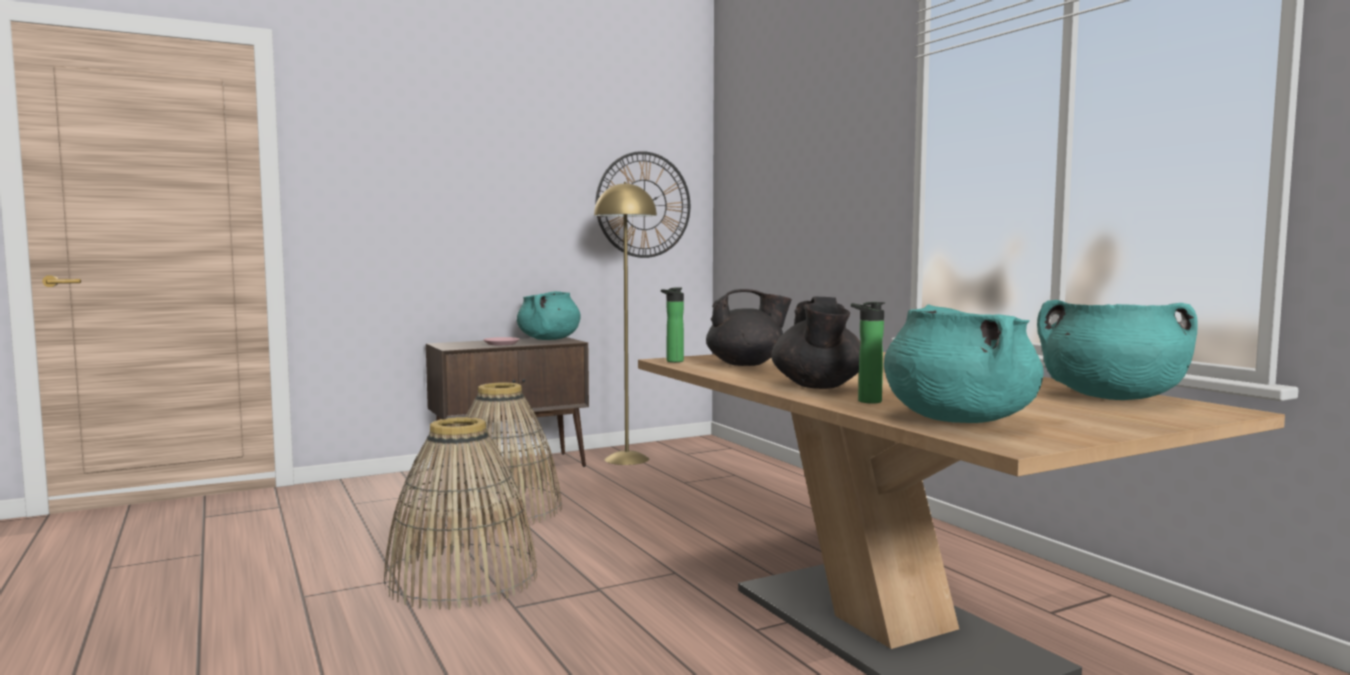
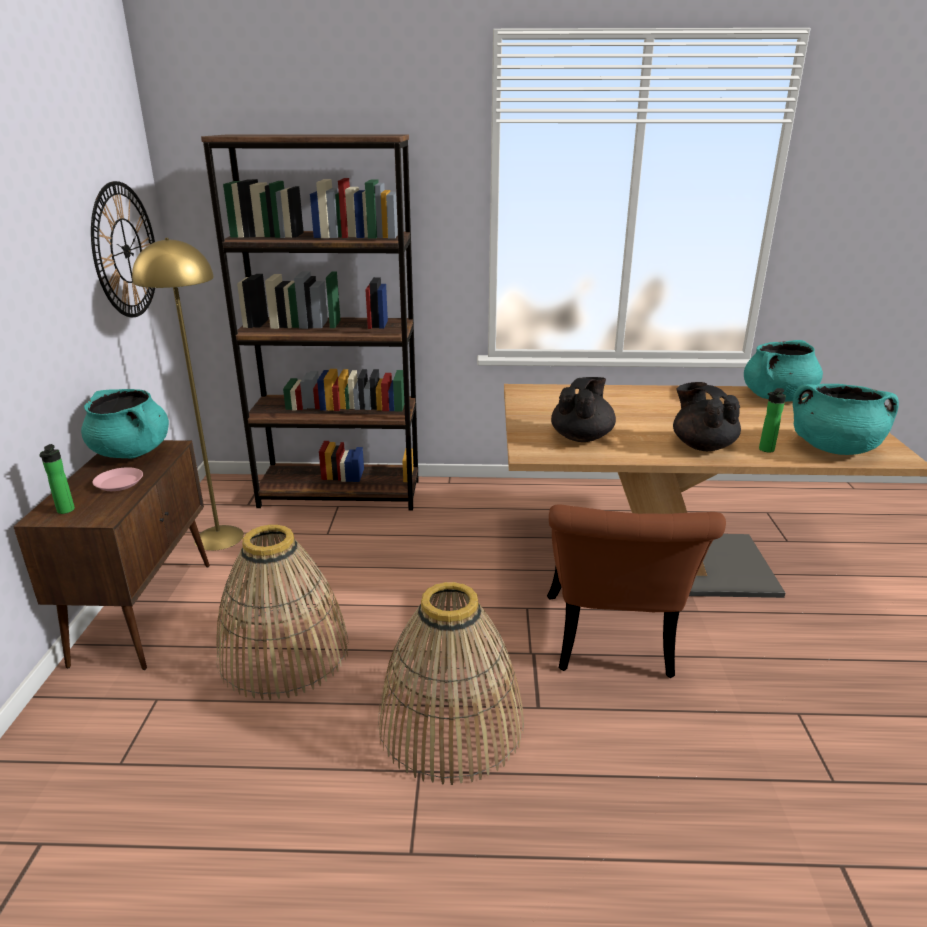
camera: 60 degrees left, 20 degrees up
bottle [661,288,684,362] -> bottle moved to [39,444,75,514]
black teapot [772,296,861,389] -> black teapot turned 150 degrees counterclockwise [673,382,741,451]
none -> brown bookcase [201,134,419,510]
none -> brown chair [547,504,726,678]

